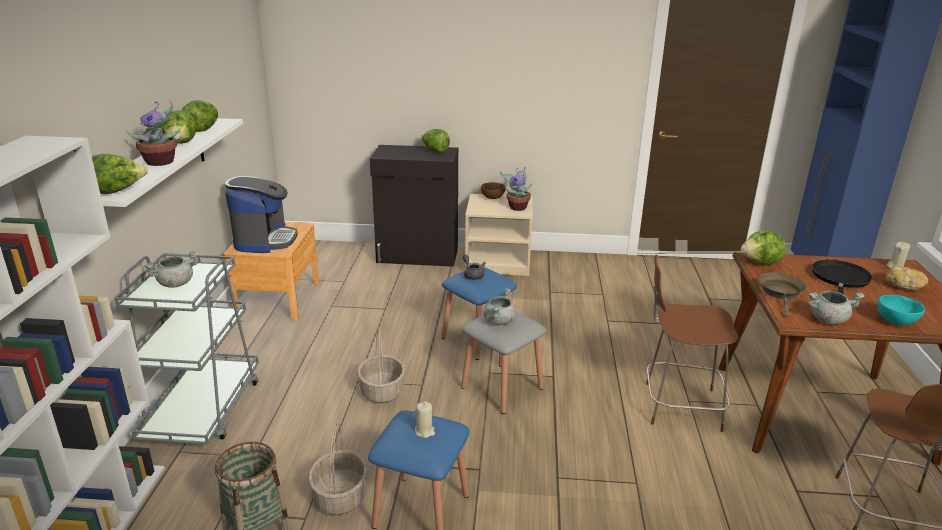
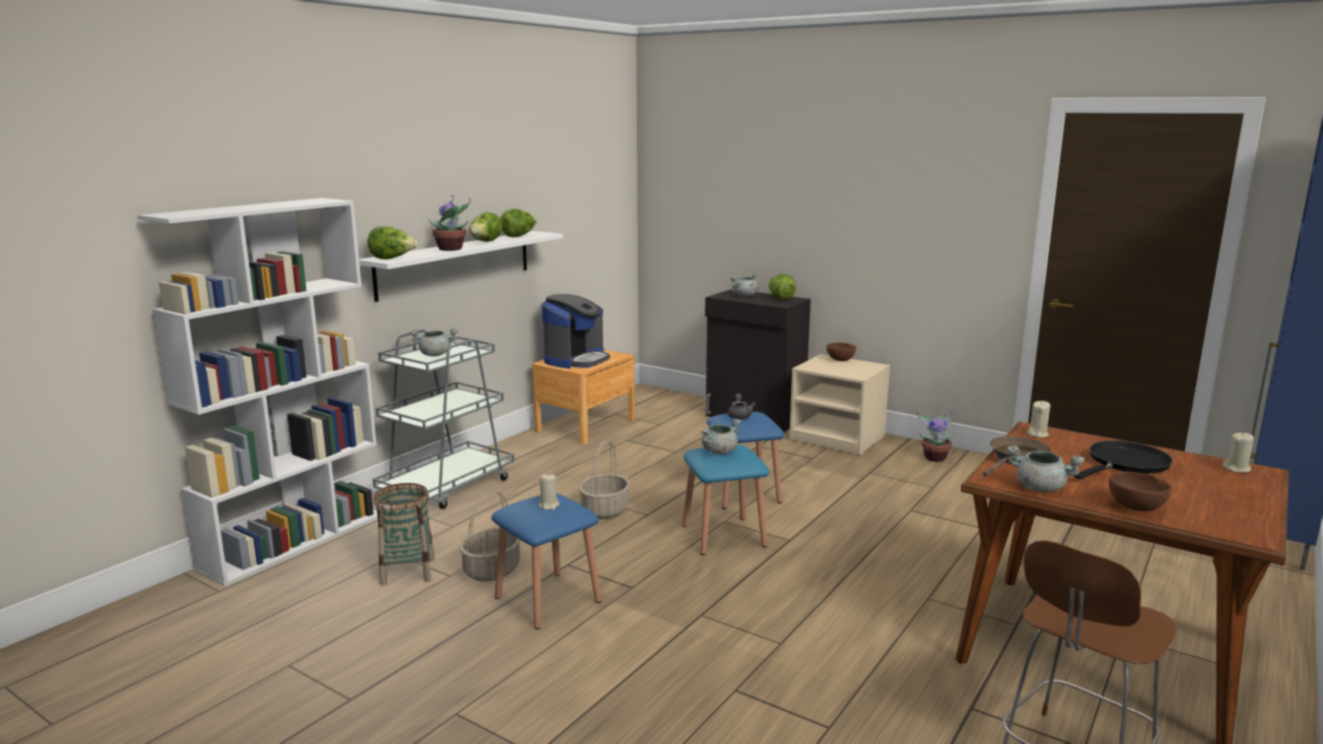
camera: 30 degrees right, 10 degrees down
grey stool [461,311,547,414] -> blue stool [682,445,769,555]
potted plant [500,167,532,211] -> potted plant moved to [917,411,956,462]
brown chair [646,255,738,432] -> none
lettuce [741,230,786,265] -> beige candle [1026,401,1050,438]
turquoise bowl [877,295,925,325] -> brown bowl [1109,471,1172,511]
bread [886,266,928,290] -> none
none -> grey cooking pot [730,272,758,297]

